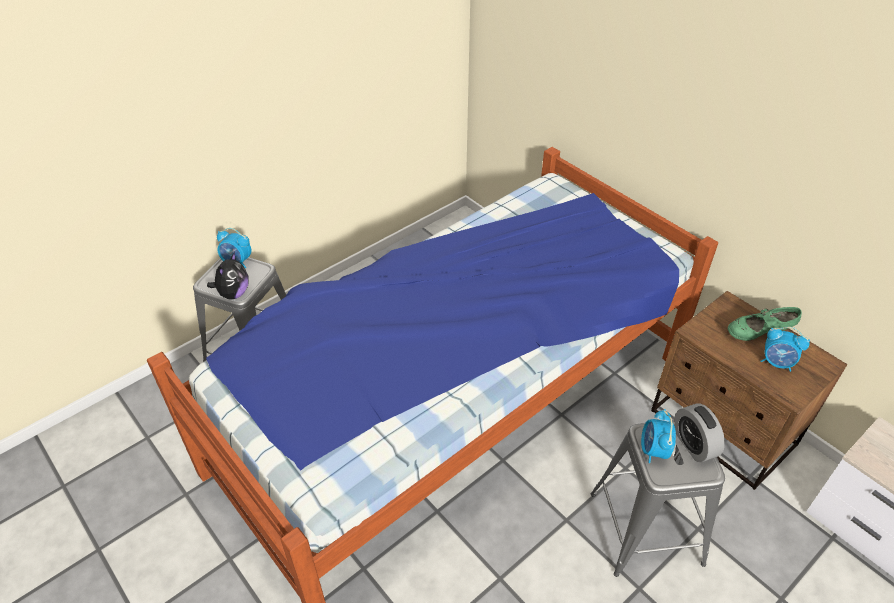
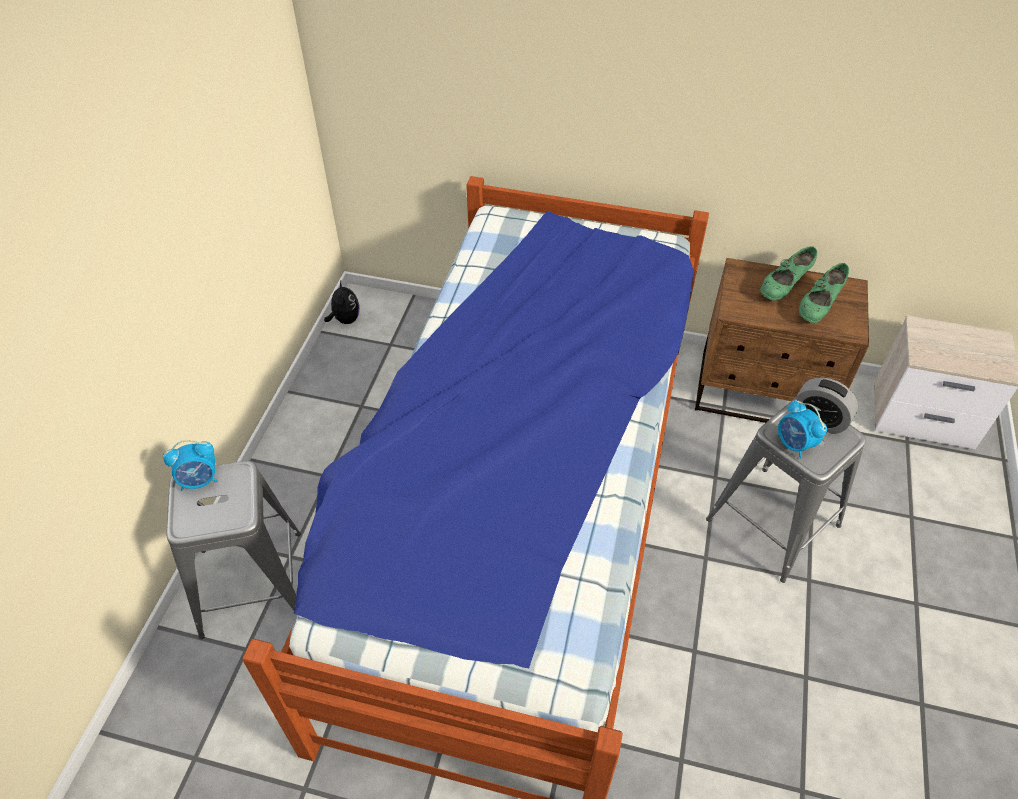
camera: 35 degrees left, 5 degrees up
plush toy [207,252,249,300] -> plush toy moved to [324,281,360,324]
alarm clock [760,327,810,372] -> green shoe [799,263,849,323]

